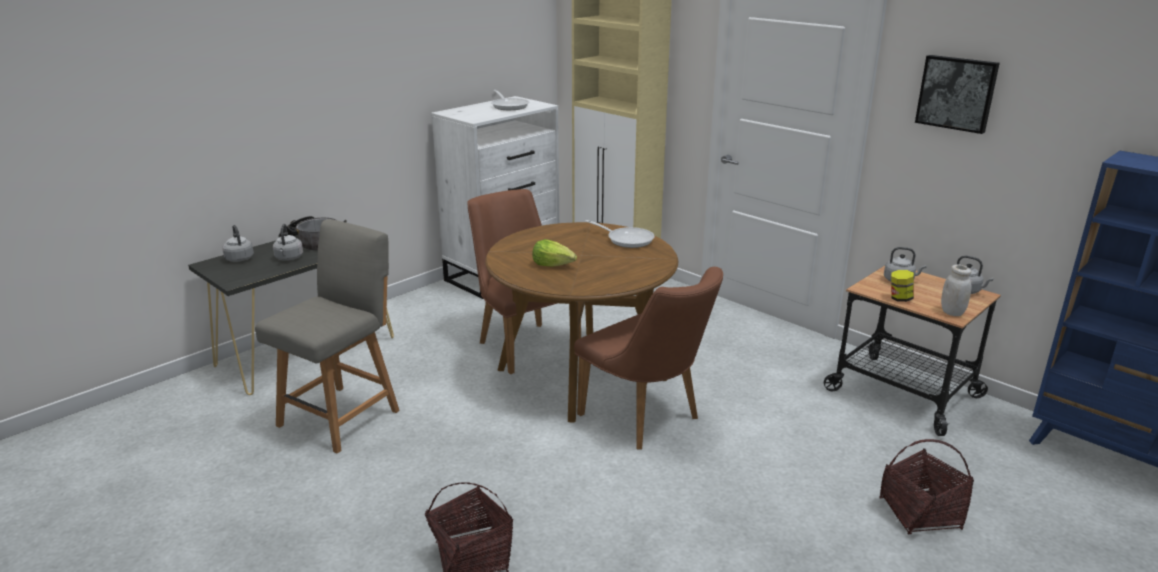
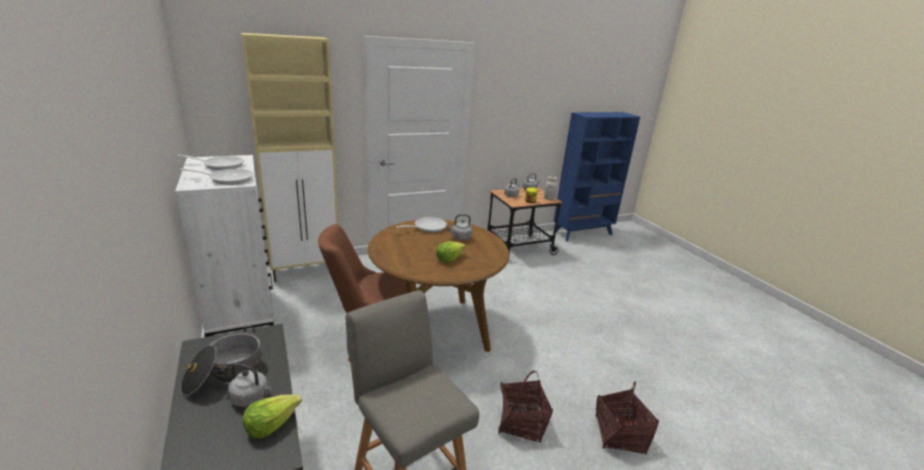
camera: 70 degrees left, 0 degrees up
grey kettle [222,225,254,262] -> grey kettle moved to [446,214,472,241]
brown chair [574,267,723,450] -> none
basket [879,439,974,534] -> basket moved to [498,371,553,443]
picture [915,55,1000,134] -> none
none -> frying pan [180,168,254,185]
none -> lettuce [243,395,302,439]

